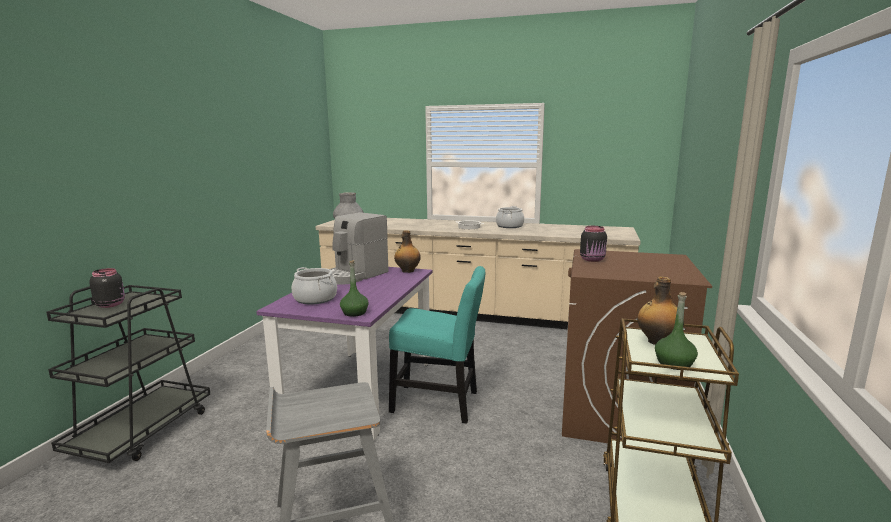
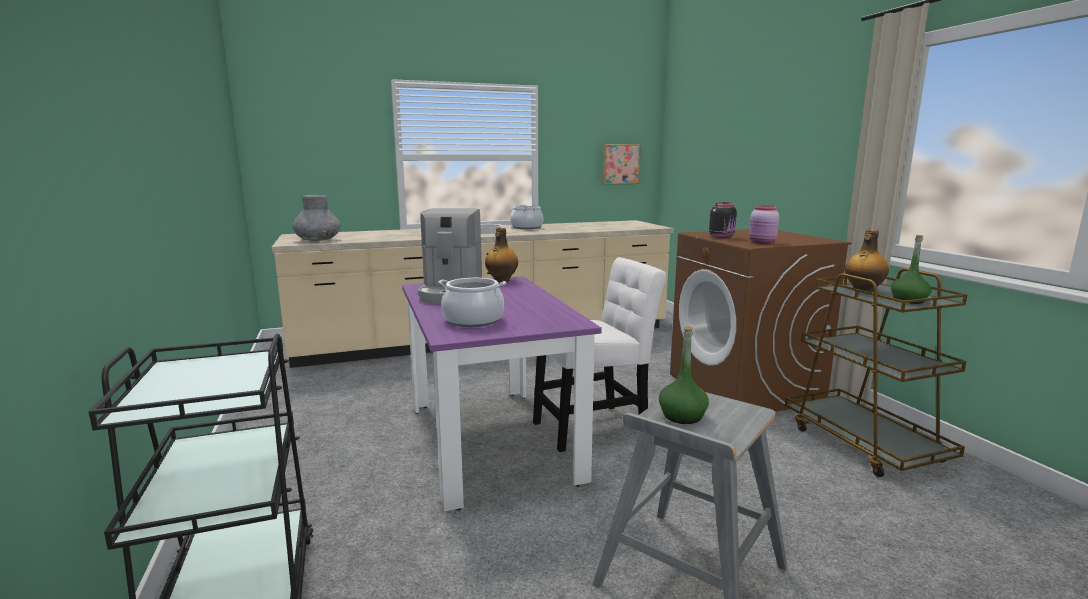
camera: 35 degrees left, 0 degrees up
black jar [89,268,125,308] -> none
green bottle [340,260,369,317] -> green bottle moved to [659,326,709,424]
turquoise chair [389,266,485,424] -> white chair [533,257,666,452]
none -> picture [602,144,641,185]
none -> pink jar [749,205,779,244]

